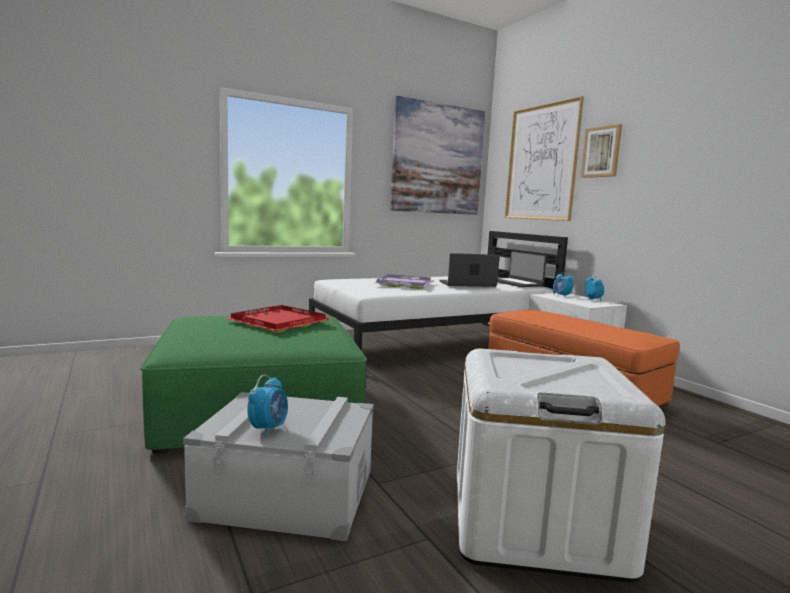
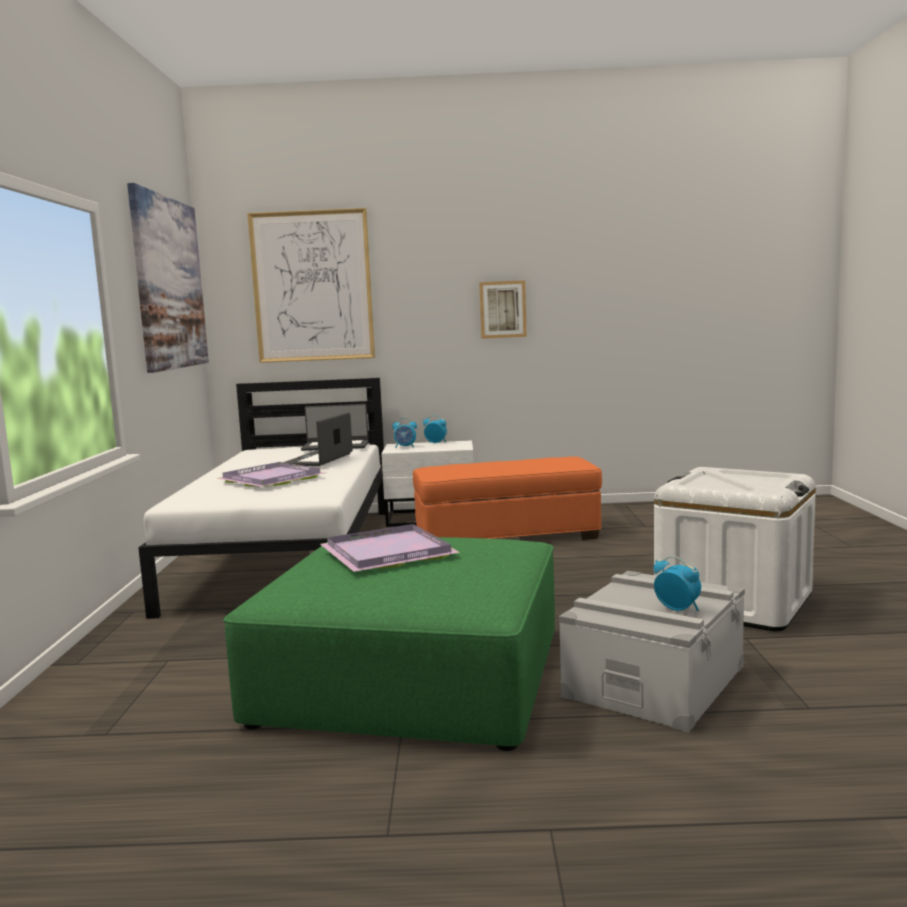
camera: 60 degrees left, 0 degrees up
red tray [225,305,330,333] -> purple tray [320,524,460,572]
picture [581,124,622,178] -> picture moved to [479,280,527,339]

